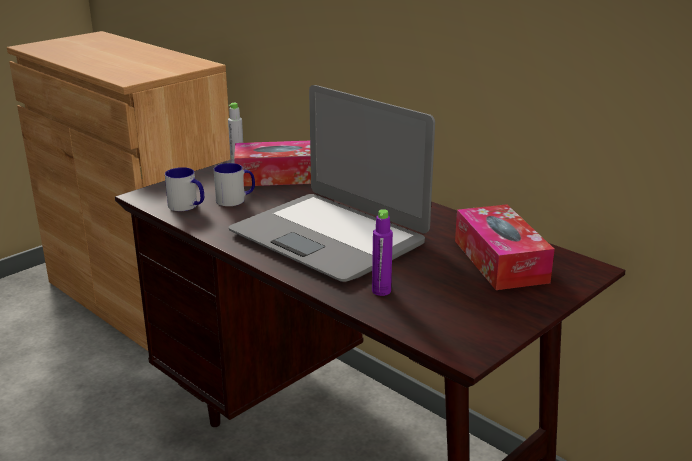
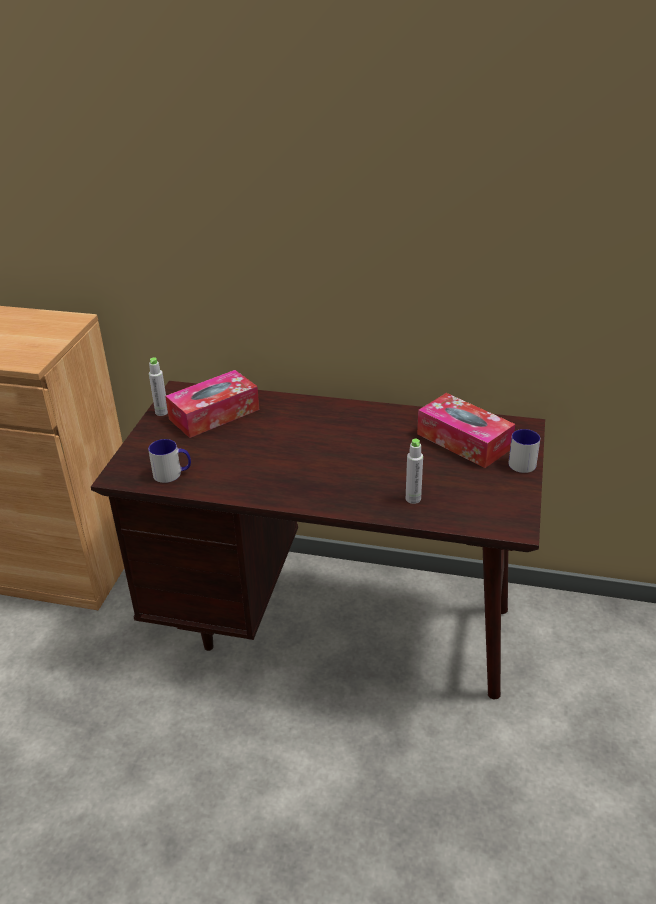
camera: 30 degrees left, 10 degrees up
mug [214,163,255,206] -> mug moved to [508,429,540,473]
laptop [229,85,435,282] -> none
purple bottle [372,209,393,296] -> grey bottle [406,439,423,504]

